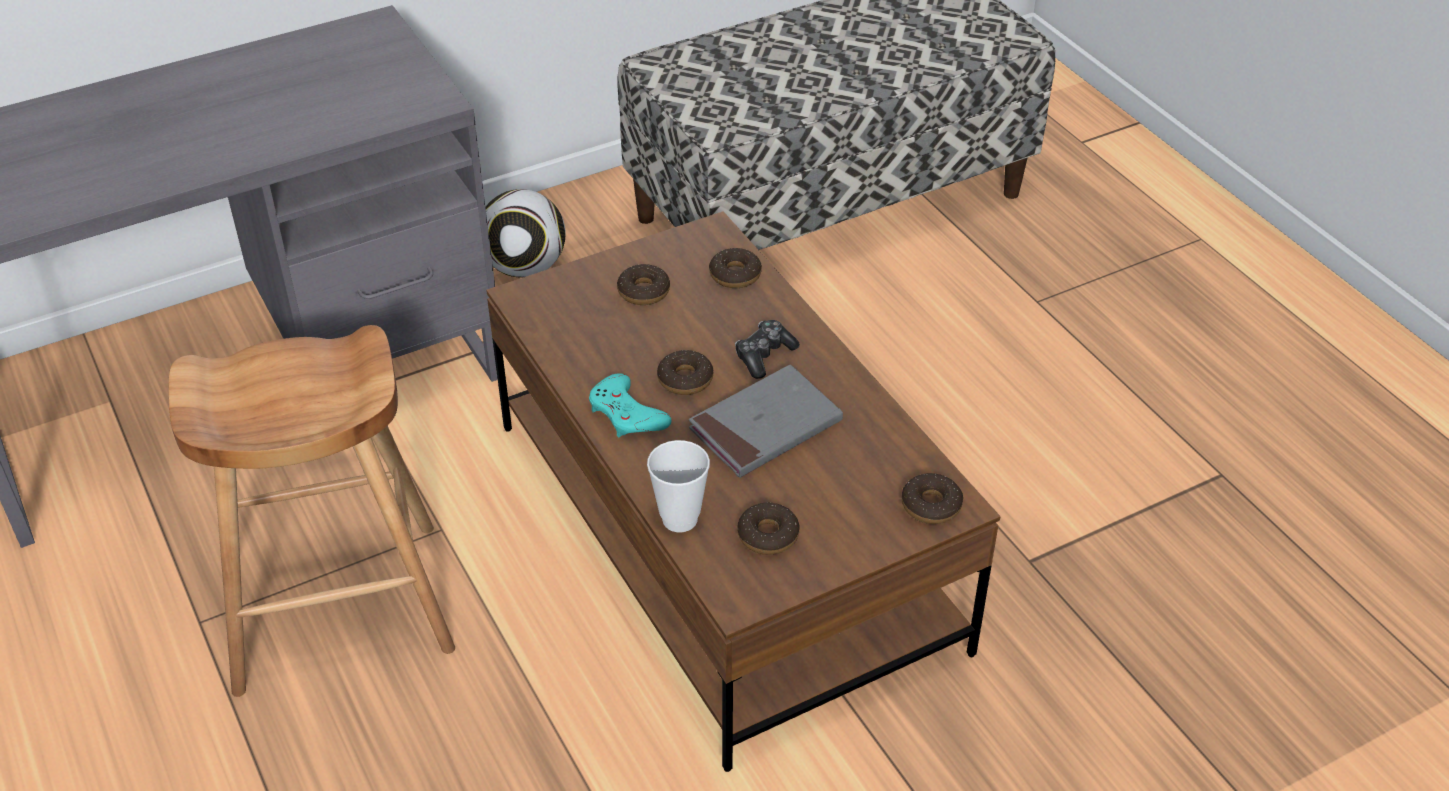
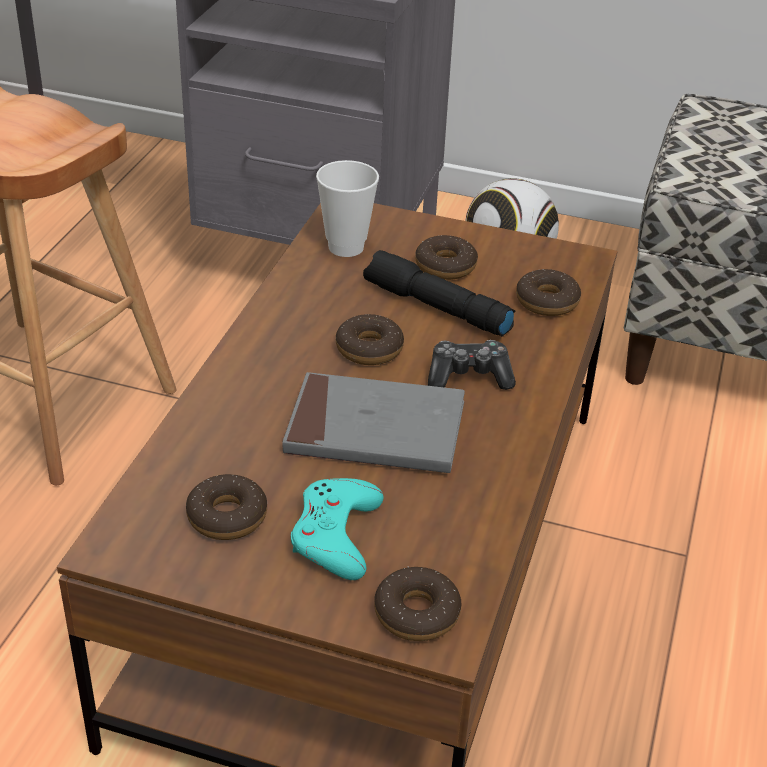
camera: 45 degrees right, 5 degrees down
turquoise game controller [589,373,671,437] -> turquoise game controller moved to [291,478,384,580]
cup [647,440,710,532] -> cup moved to [316,160,379,257]
none -> black flashlight [363,250,515,337]

